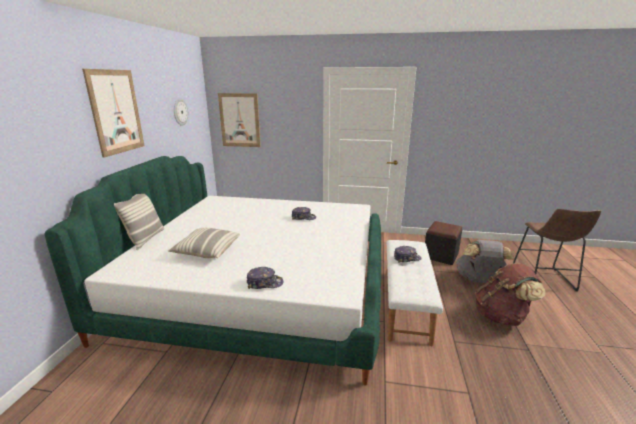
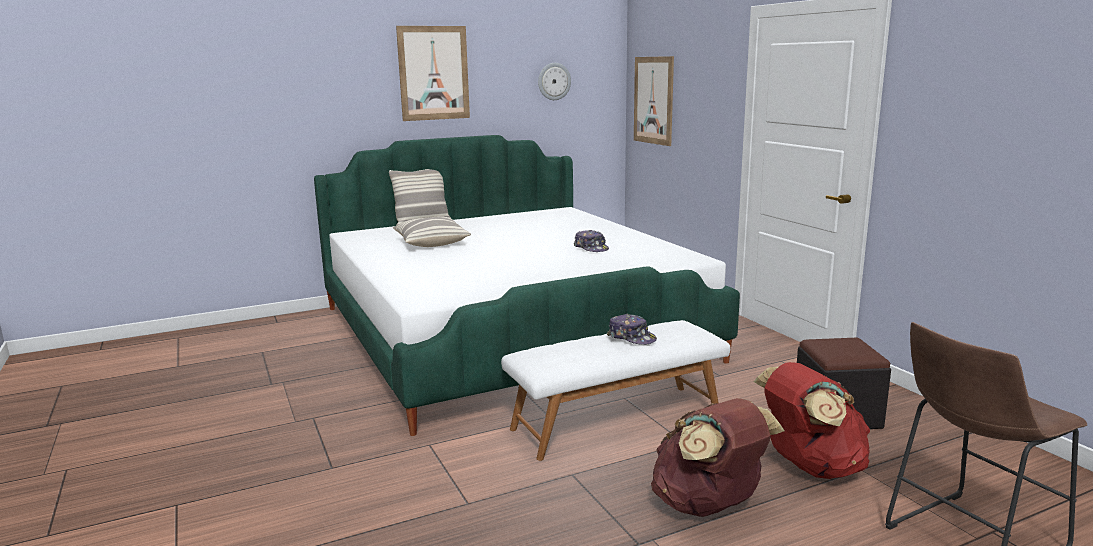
camera: 55 degrees right, 5 degrees down
cap [247,267,283,289] -> none
grey backpack [456,240,514,283] -> red backpack [753,362,870,479]

